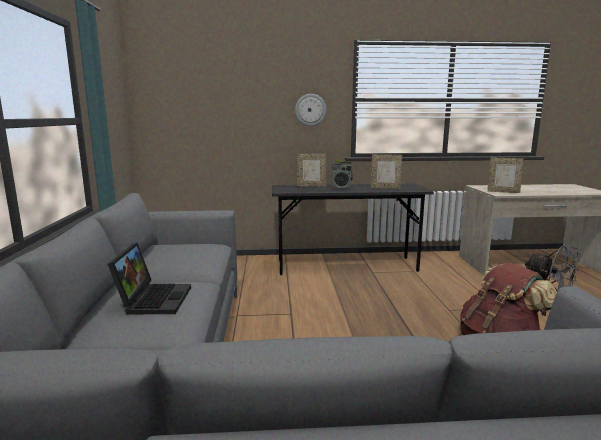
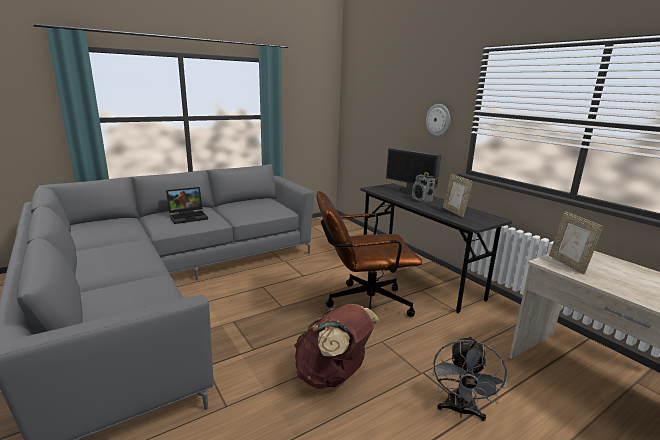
camera: 60 degrees right, 5 degrees up
picture frame [297,154,326,187] -> monitor [386,148,441,194]
none -> brown office chair [316,191,422,317]

